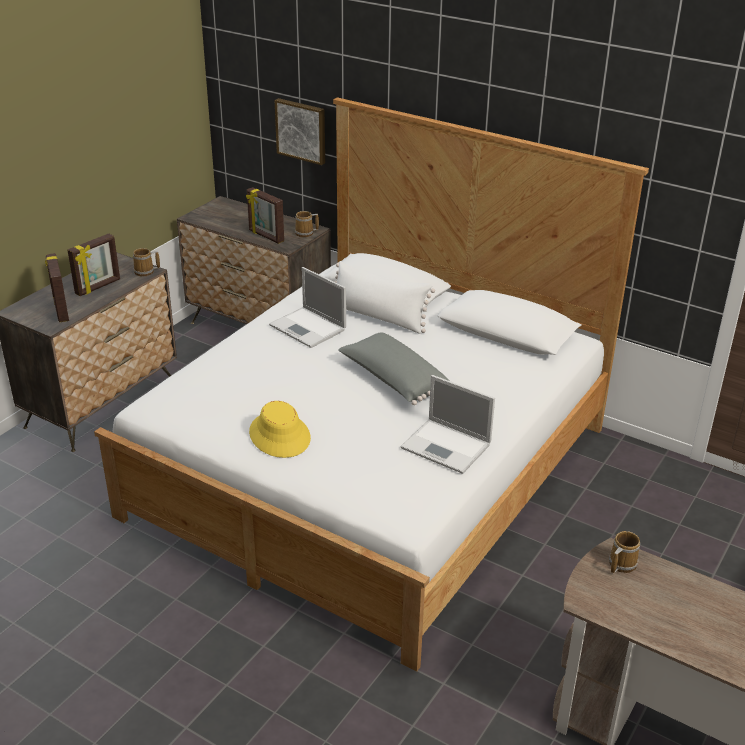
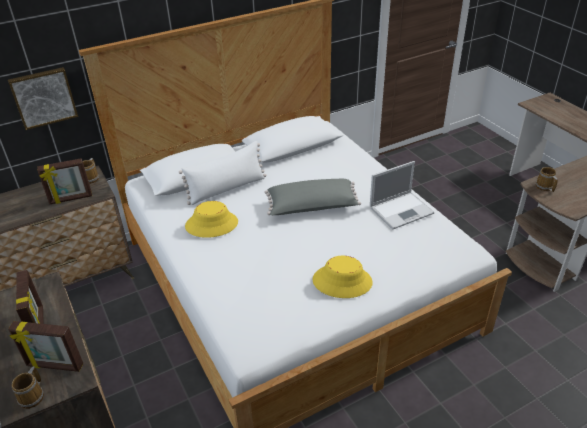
camera: 60 degrees left, 5 degrees up
mug [133,248,160,277] -> mug moved to [12,366,44,409]
laptop [269,267,346,348] -> yellow hat [185,201,238,238]

